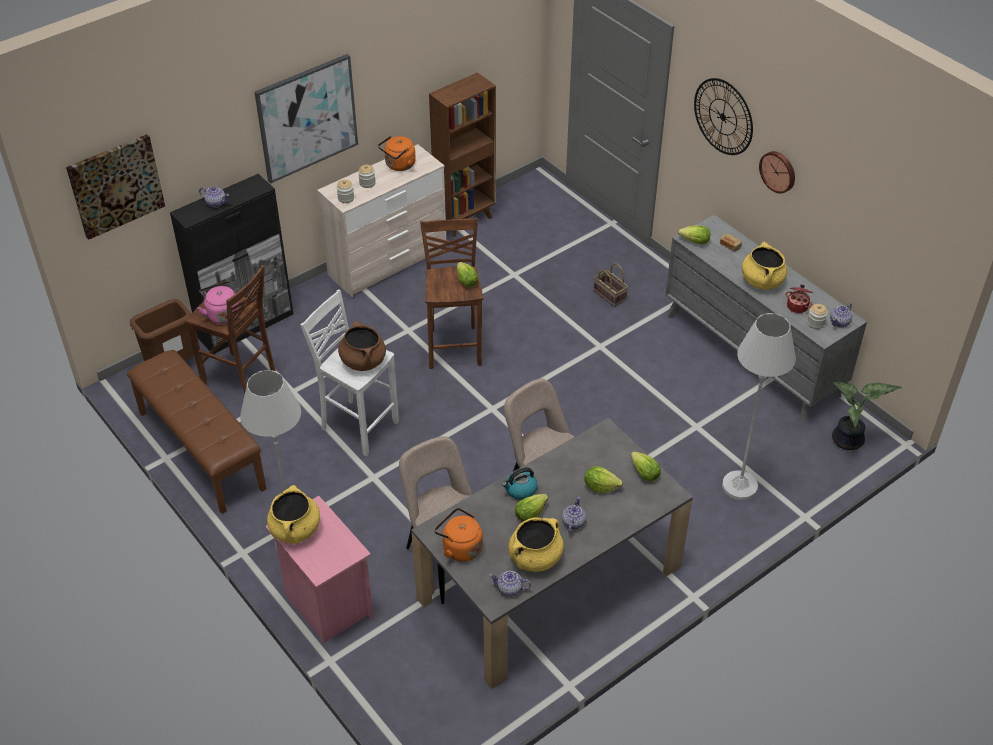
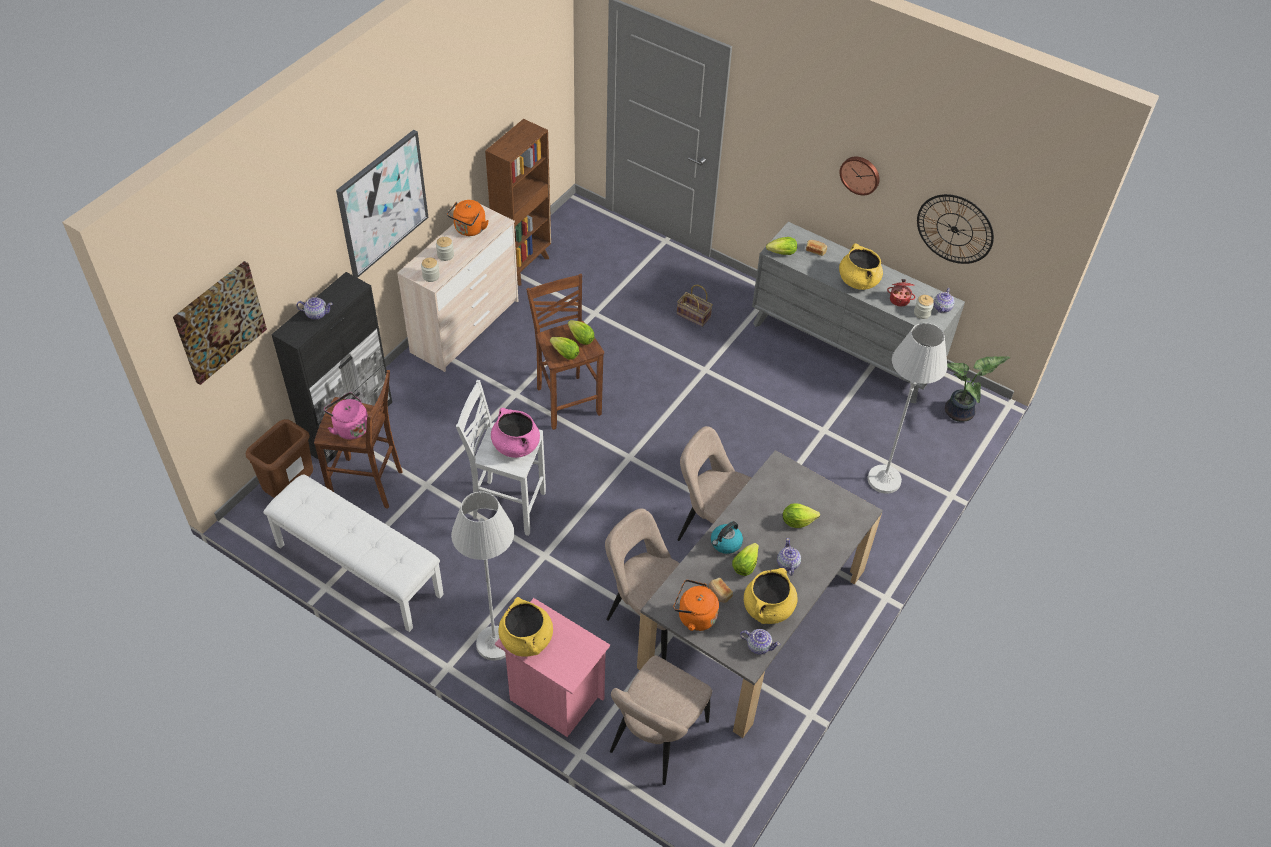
camera: 20 degrees left, 5 degrees up
brown bench [127,350,266,514] -> white bench [264,474,444,632]
brown cooking pot [338,321,386,371] -> pink cooking pot [491,408,540,458]
teapot [489,571,531,597] -> teapot turned 150 degrees counterclockwise [740,629,780,655]
lettuce [630,452,661,482] -> lettuce moved to [550,337,579,360]
wall clock [694,78,753,155] -> wall clock moved to [917,194,994,264]
none -> beige chair [610,656,712,785]
none -> bread [709,578,733,603]

